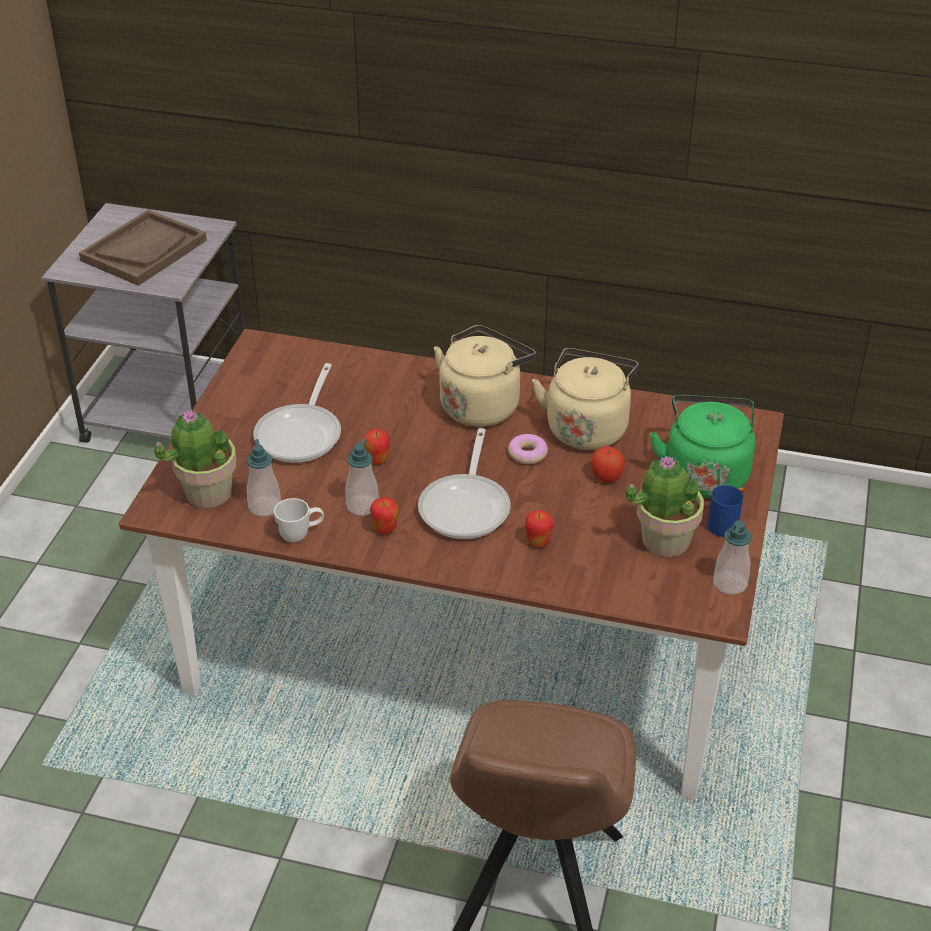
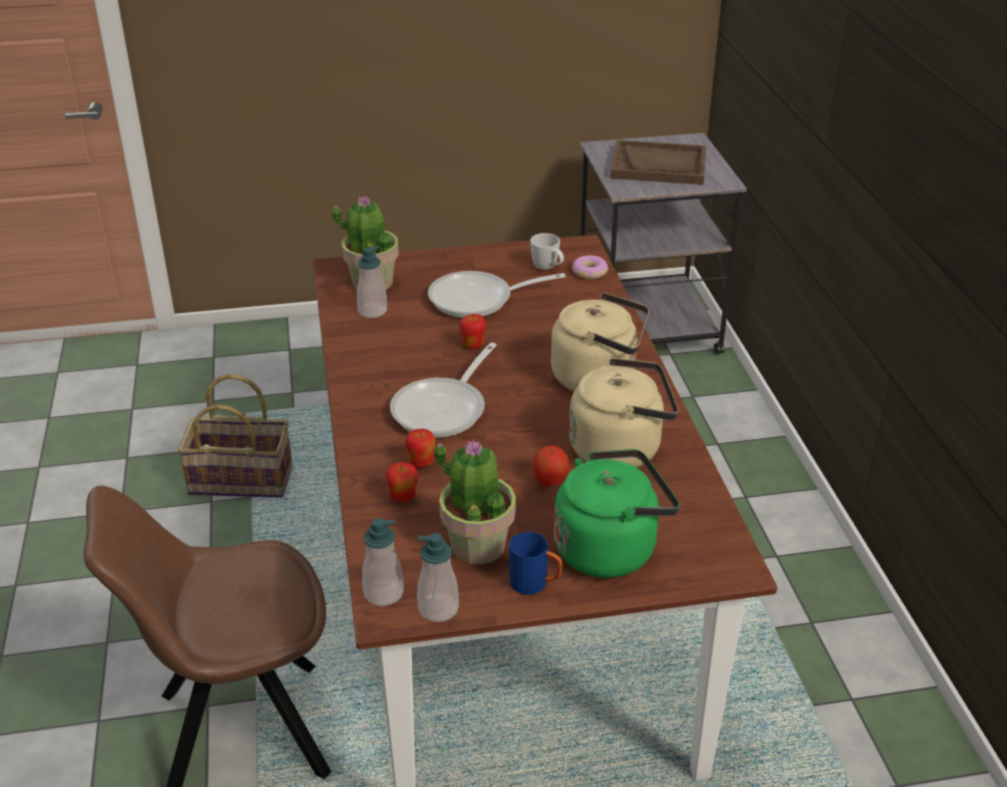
camera: 65 degrees right, 5 degrees down
white mug [274,498,324,542] -> white mug moved to [530,233,564,270]
soap dispenser [345,439,379,516] -> soap dispenser moved to [362,518,404,606]
apple [370,497,398,534] -> apple moved to [386,462,418,503]
frying pan [418,428,511,539] -> frying pan turned 45 degrees counterclockwise [390,342,497,438]
donut [508,434,548,464] -> donut moved to [572,255,608,279]
none -> basket [178,374,293,497]

